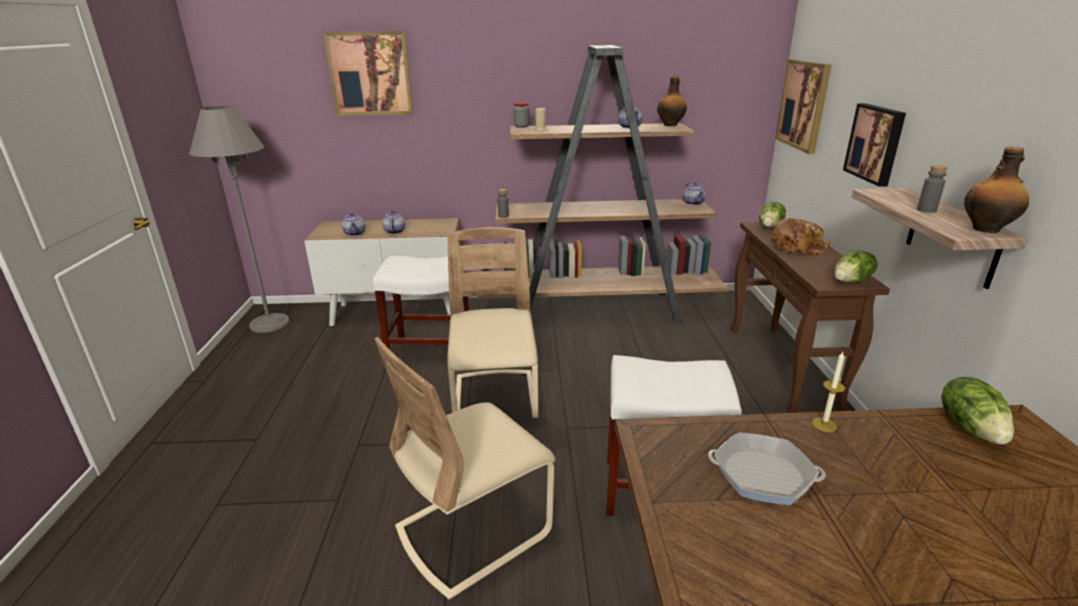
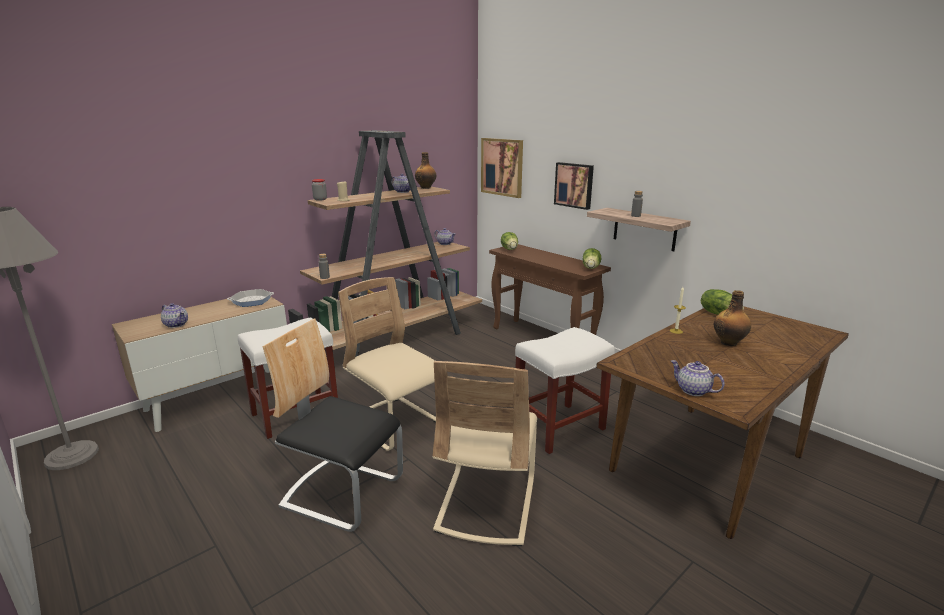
camera: 40 degrees left, 5 degrees down
picture [323,31,413,116] -> none
teapot [382,211,405,234] -> teapot moved to [671,360,724,396]
frying pan [708,432,826,505] -> frying pan moved to [227,289,274,307]
bread [771,218,830,256] -> none
bottle [964,147,1029,233] -> bottle moved to [714,290,751,346]
none -> chair [262,319,403,532]

